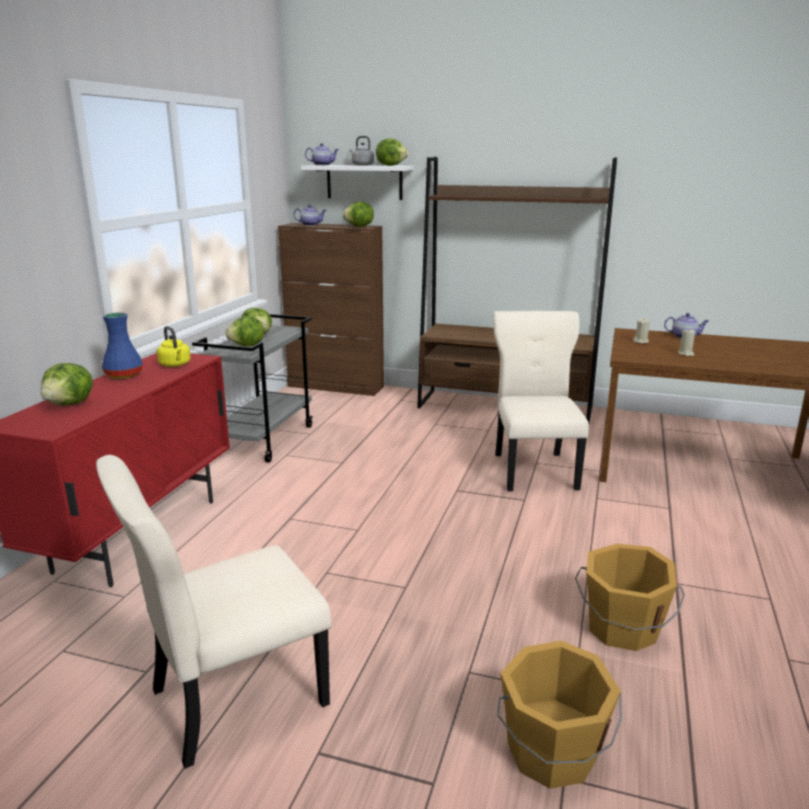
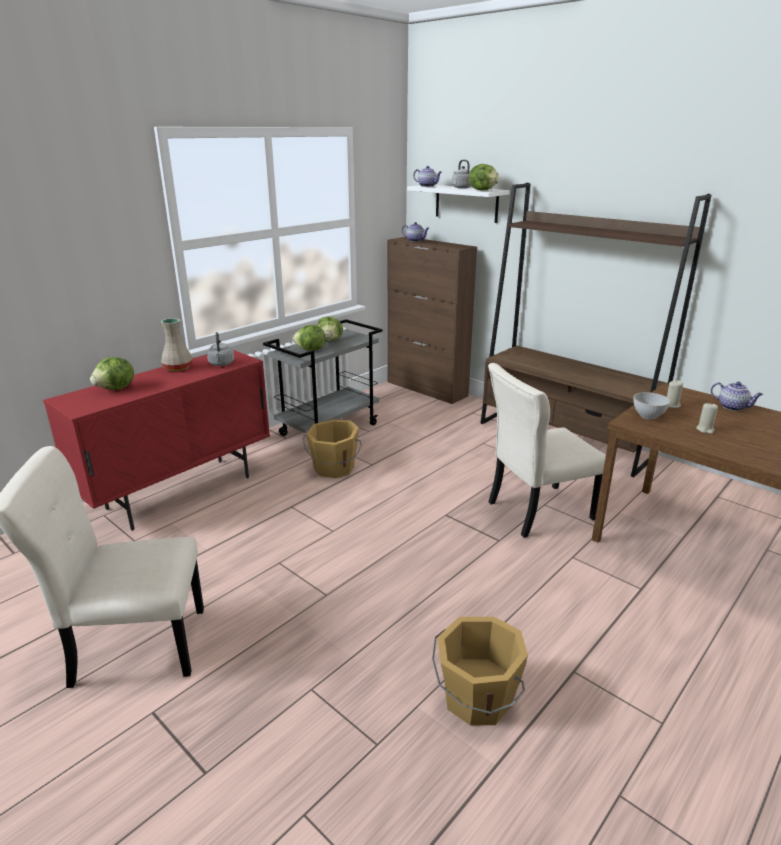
camera: 25 degrees right, 5 degrees up
blue vase [102,312,143,379] -> beige vase [161,318,192,371]
yellow kettle [157,326,191,367] -> grey kettle [207,332,234,366]
lettuce [342,201,374,227] -> none
beige chair [493,311,589,491] -> beige chair turned 135 degrees counterclockwise [488,363,606,538]
orange bucket [497,640,622,789] -> orange bucket moved to [303,420,362,478]
none -> grey bowl [634,392,670,419]

